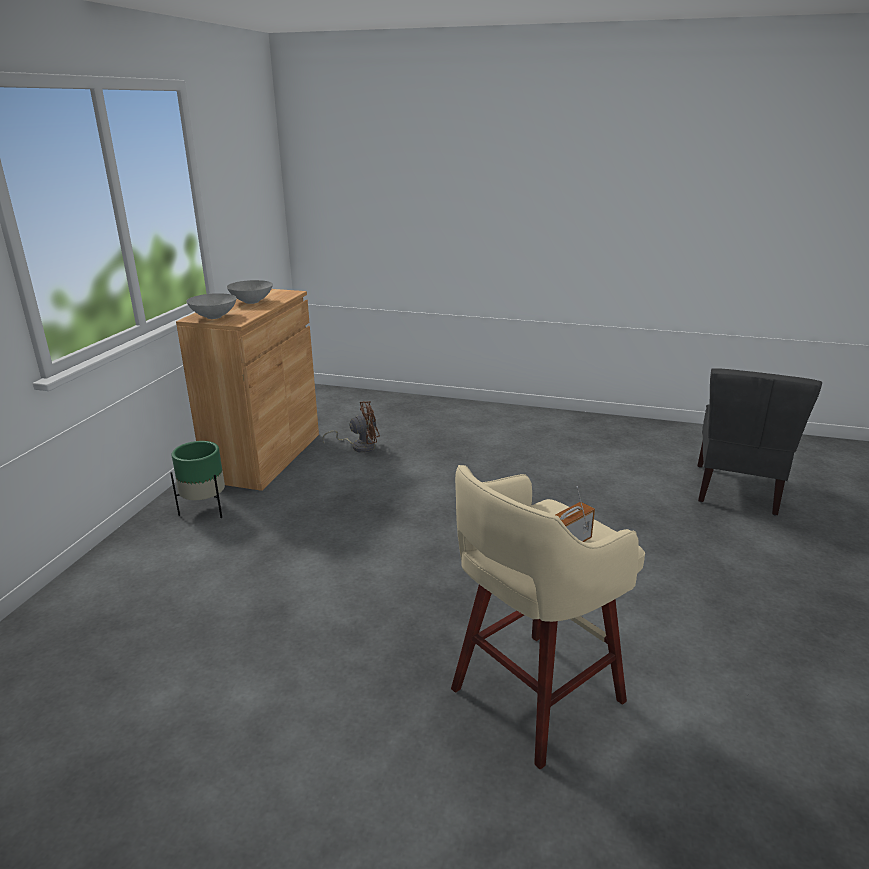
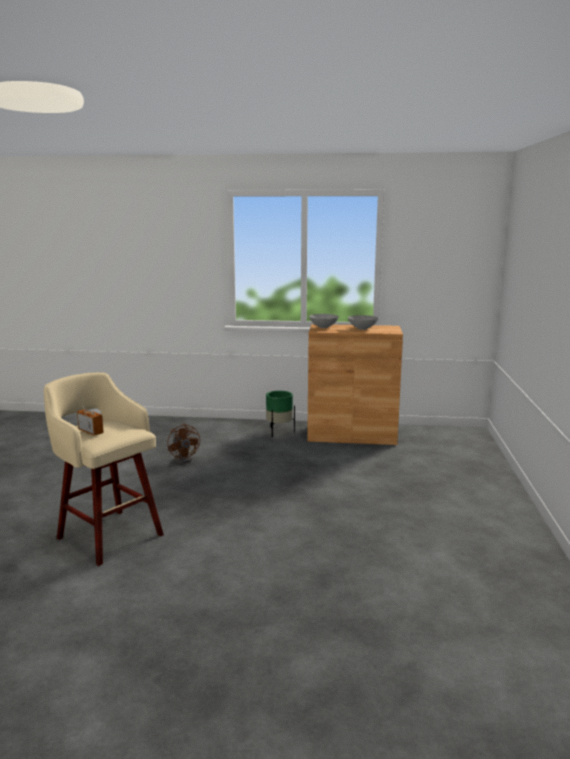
camera: 80 degrees right, 10 degrees down
brown fan [323,401,380,453] -> brown fan moved to [167,423,200,464]
grey chair [697,368,822,515] -> none

